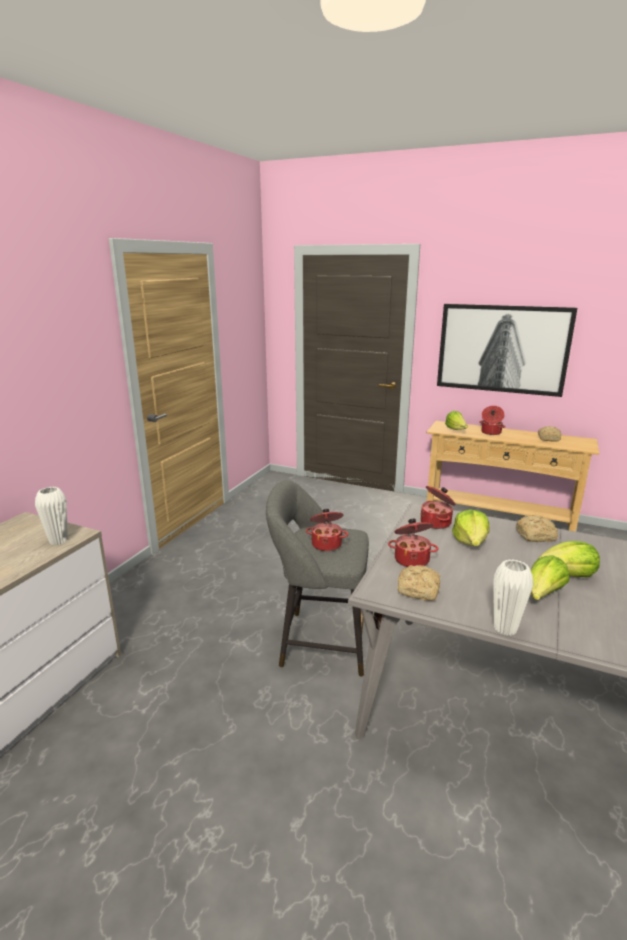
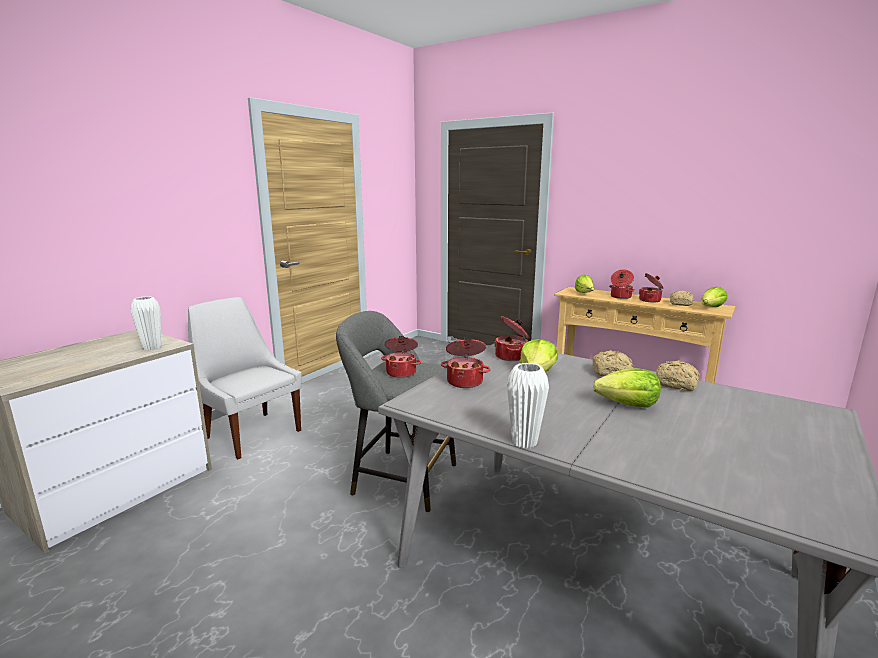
camera: 10 degrees right, 5 degrees down
bread [398,565,440,601] -> bread moved to [656,360,700,391]
picture [437,304,577,397] -> none
lettuce [530,555,569,600] -> lettuce moved to [701,286,727,307]
none -> white chair [188,297,302,459]
none -> cooking pot [639,273,663,302]

